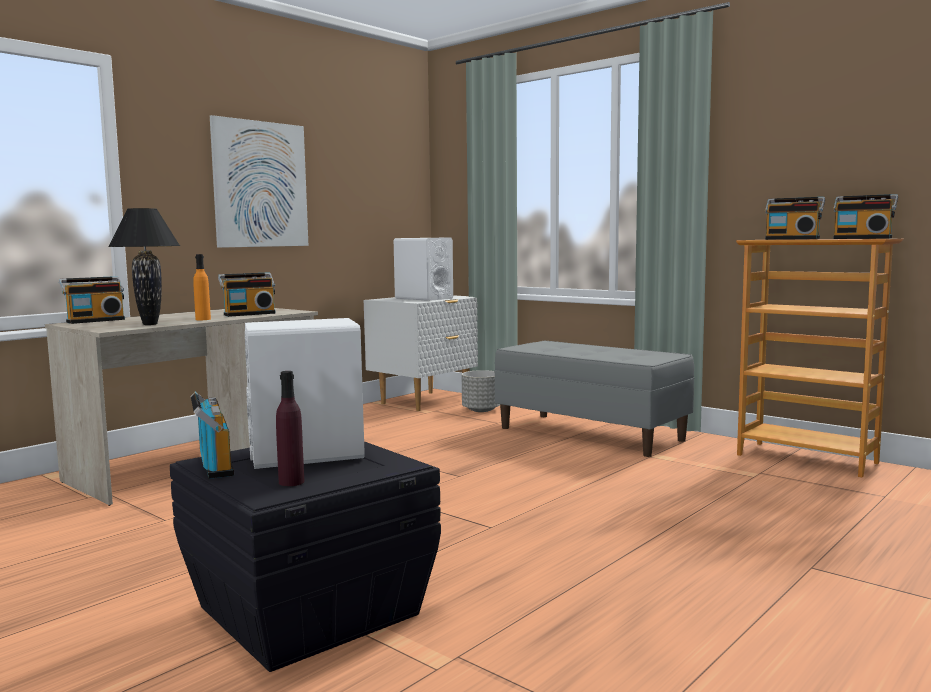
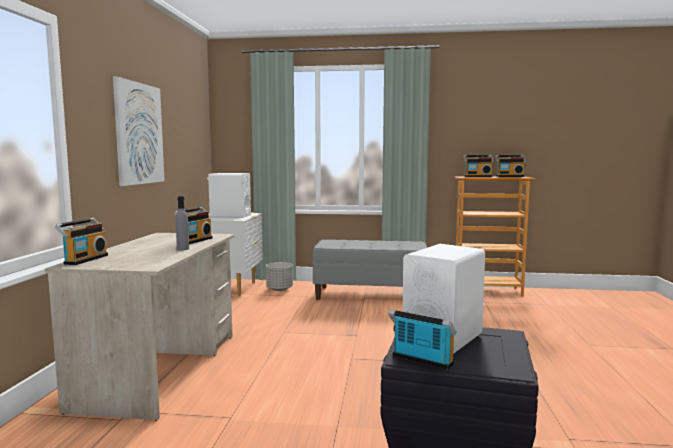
camera: 35 degrees left, 0 degrees up
black table lamp [108,208,180,325] -> none
orange bottle [193,254,211,320] -> grey bottle [176,196,189,250]
purple bottle [276,371,305,486] -> none

